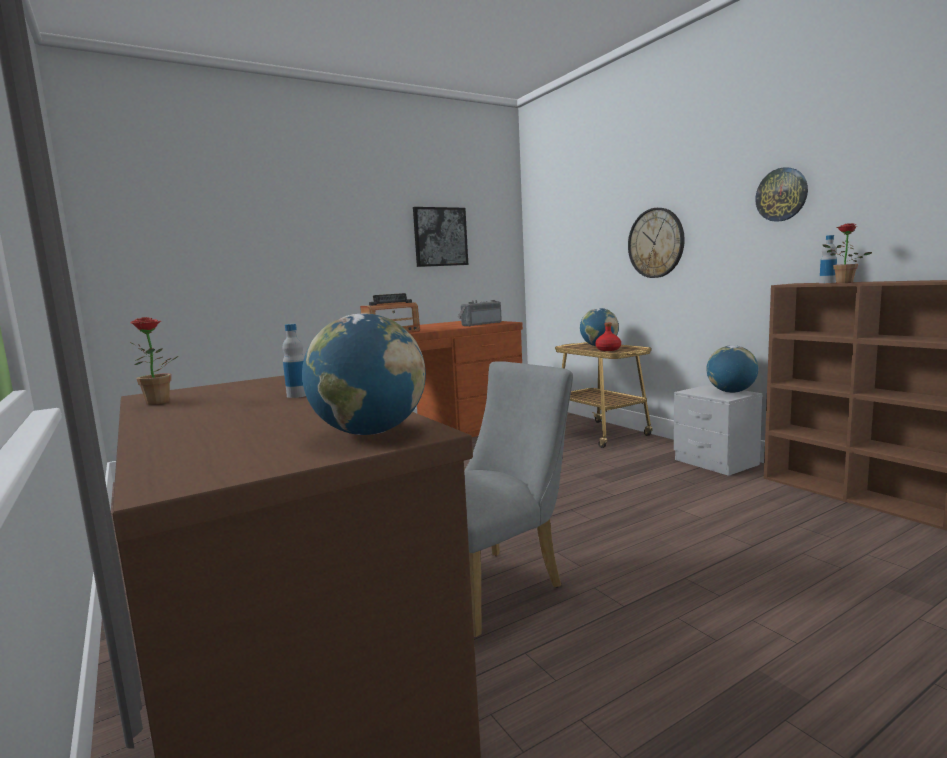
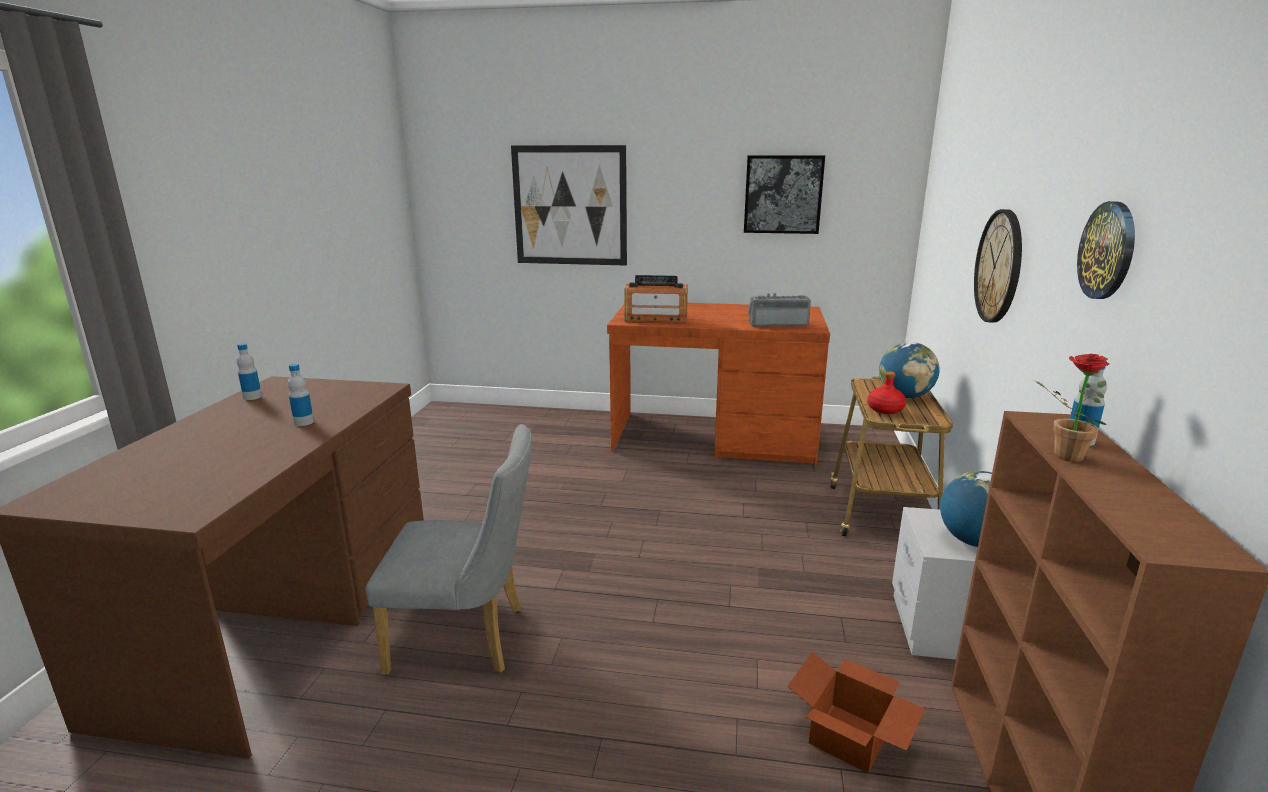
camera: 40 degrees right, 10 degrees up
potted plant [130,317,179,405] -> bottle [237,343,262,400]
globe [302,313,426,435] -> none
none -> picture [511,145,627,266]
none -> cardboard box [787,652,925,774]

